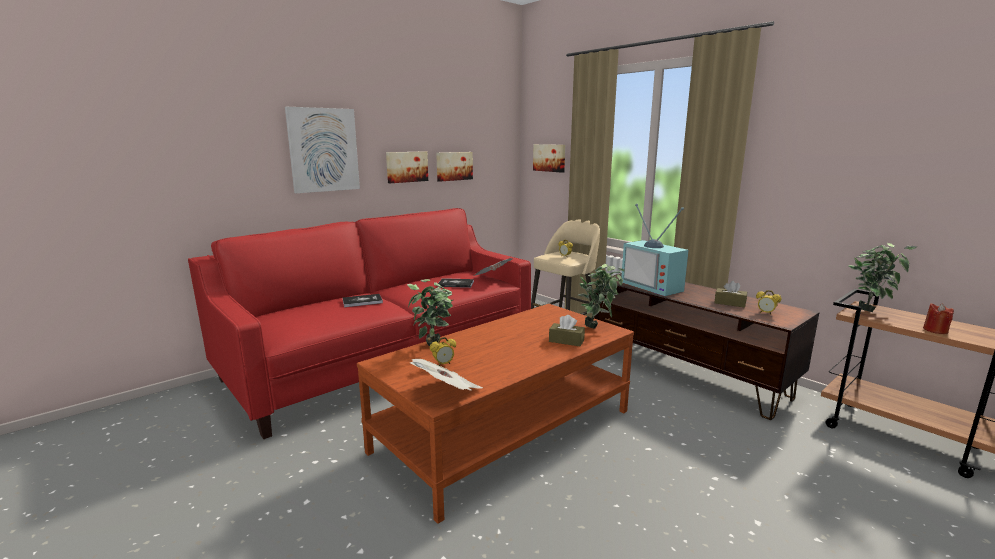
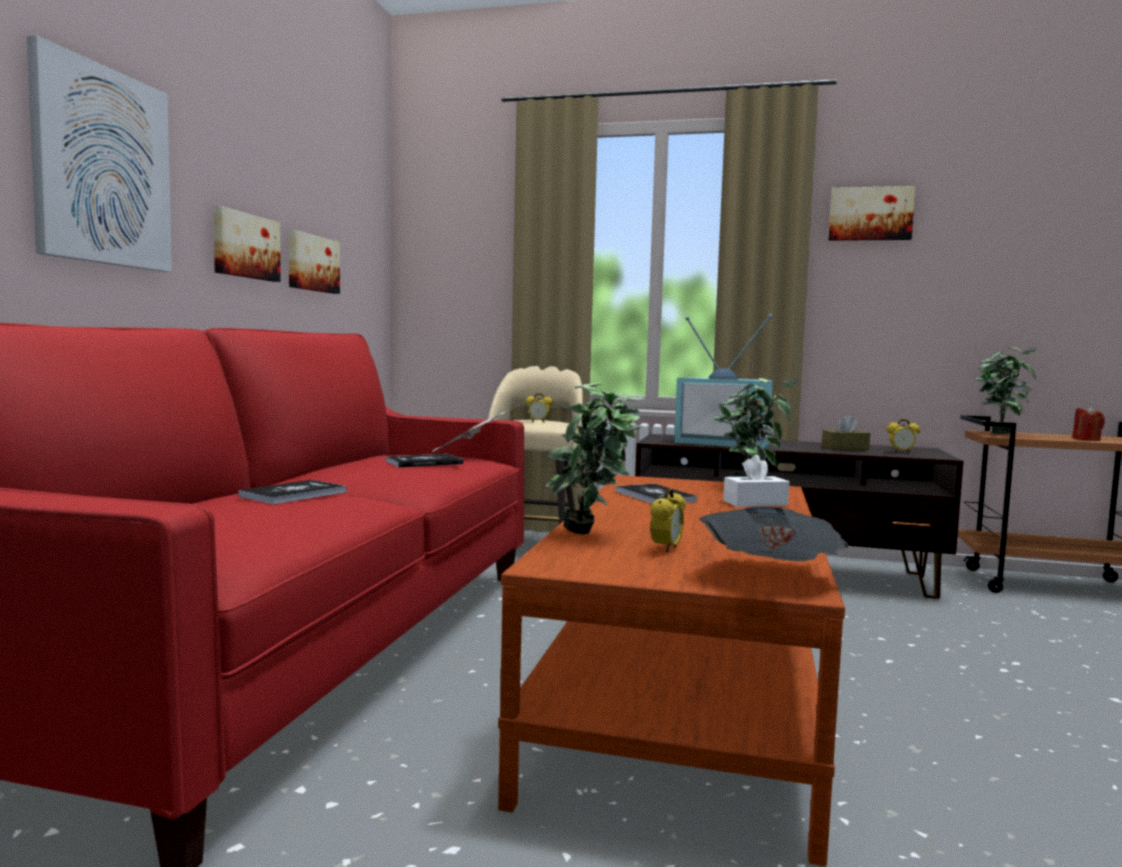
camera: 35 degrees left, 10 degrees down
picture [533,144,565,172] -> picture moved to [828,186,915,241]
brown tissue box [549,315,585,346] -> white tissue box [723,455,789,507]
none -> book [615,484,697,504]

